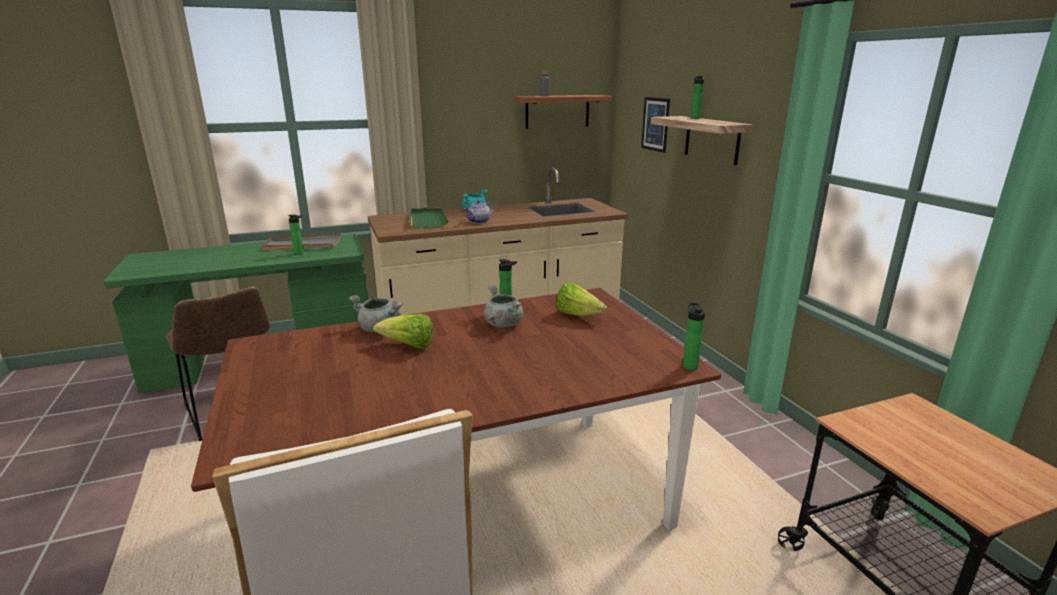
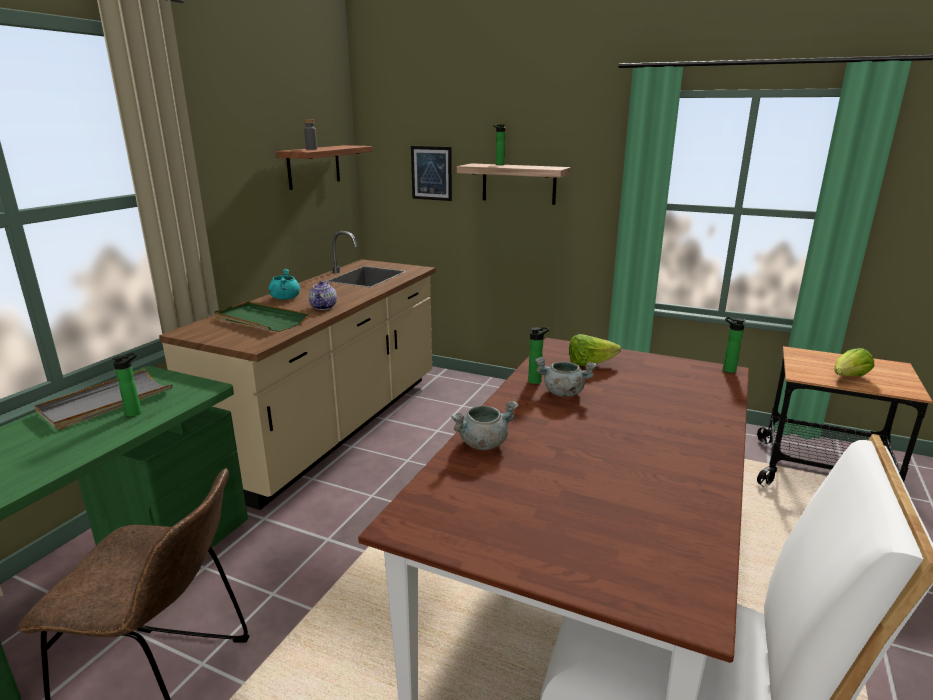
camera: 45 degrees left, 0 degrees up
lettuce [373,314,433,349] -> lettuce moved to [834,348,874,376]

